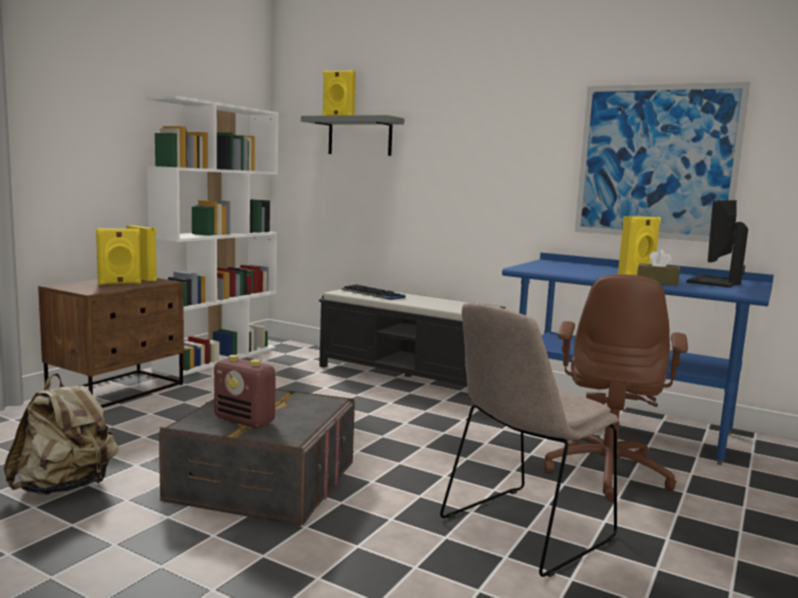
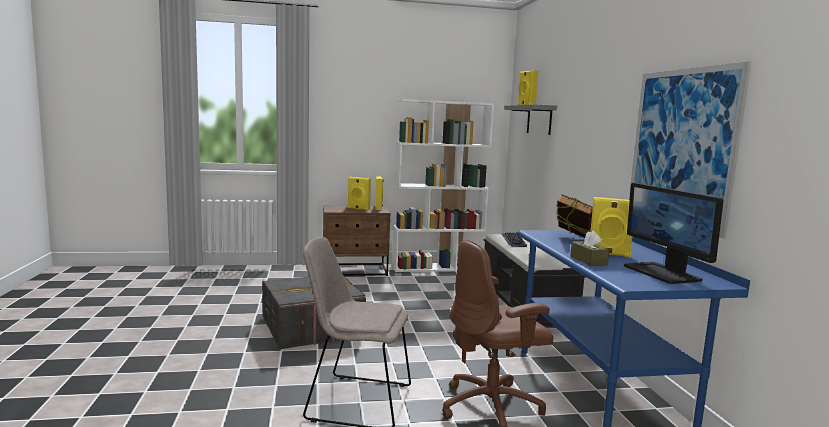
camera: 50 degrees right, 0 degrees up
beige backpack [4,373,118,495] -> none
radio [214,355,276,428] -> none
monitor [687,200,748,287] -> monitor turned 105 degrees counterclockwise [624,183,724,284]
none -> book [557,195,593,238]

